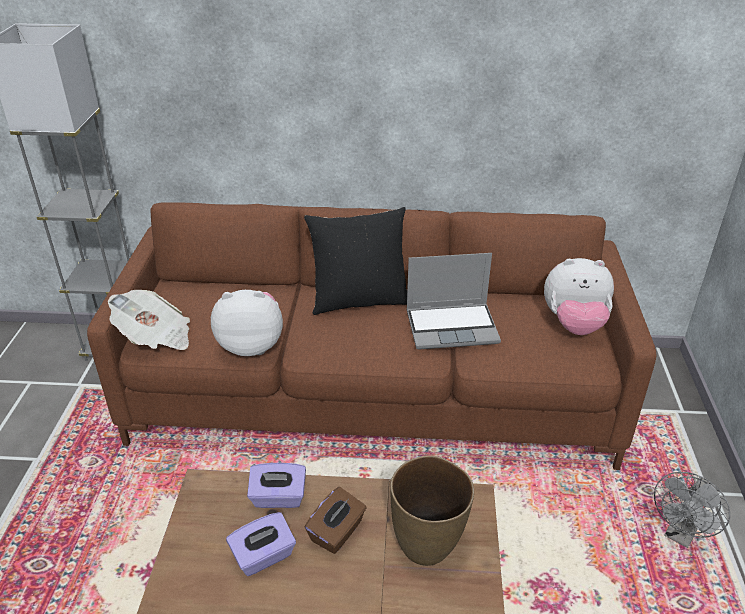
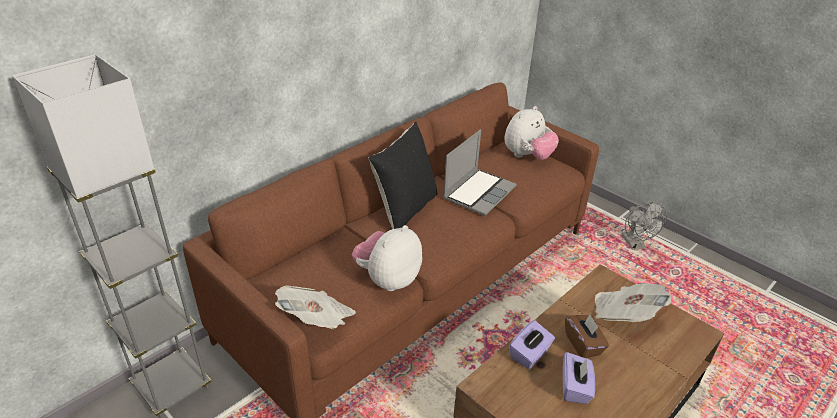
camera: 50 degrees left, 0 degrees up
brown vase [390,455,474,566] -> newspaper [595,283,672,322]

